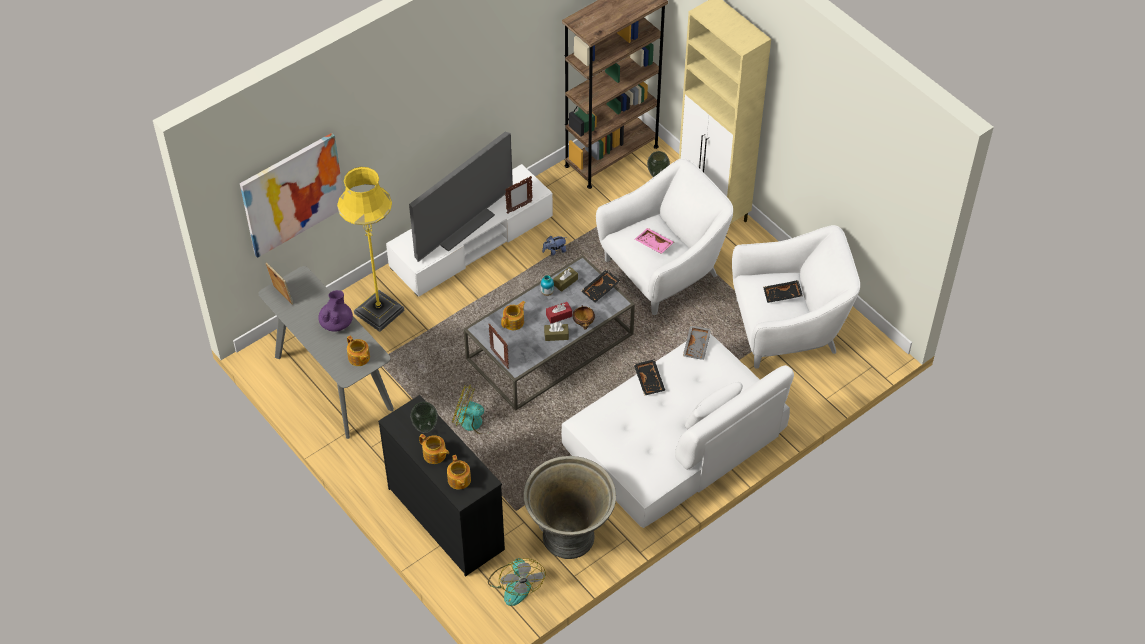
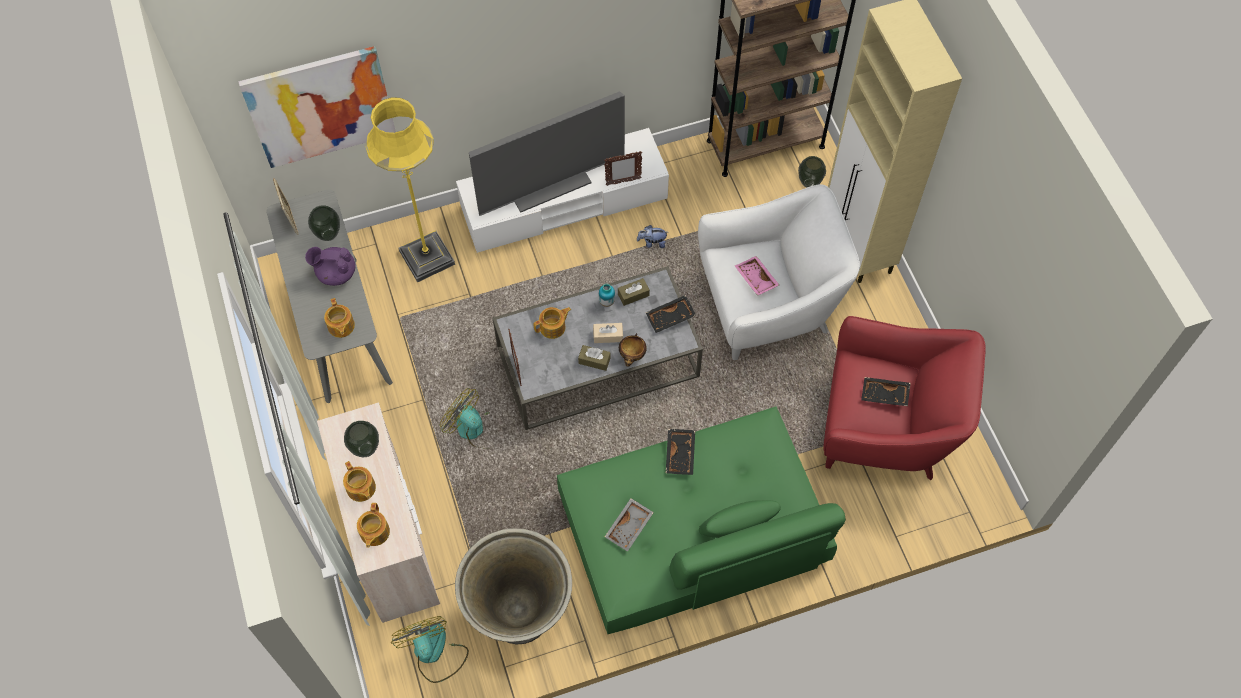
camera: 20 degrees right, 10 degrees up
purple teapot [318,290,353,332] -> purple teapot turned 120 degrees counterclockwise [305,247,355,286]
black dresser [378,395,505,577] -> beige dresser [317,402,440,623]
fan [488,558,545,606] -> fan turned 150 degrees clockwise [391,616,469,683]
red tissue box [546,302,572,323] -> beige tissue box [593,323,623,343]
white sofa [561,334,794,528] -> green sofa [557,406,846,634]
grey tray [683,325,711,360] -> grey tray moved to [605,498,654,552]
white armchair [732,225,860,369] -> red armchair [823,316,986,480]
none -> vase [308,205,340,241]

